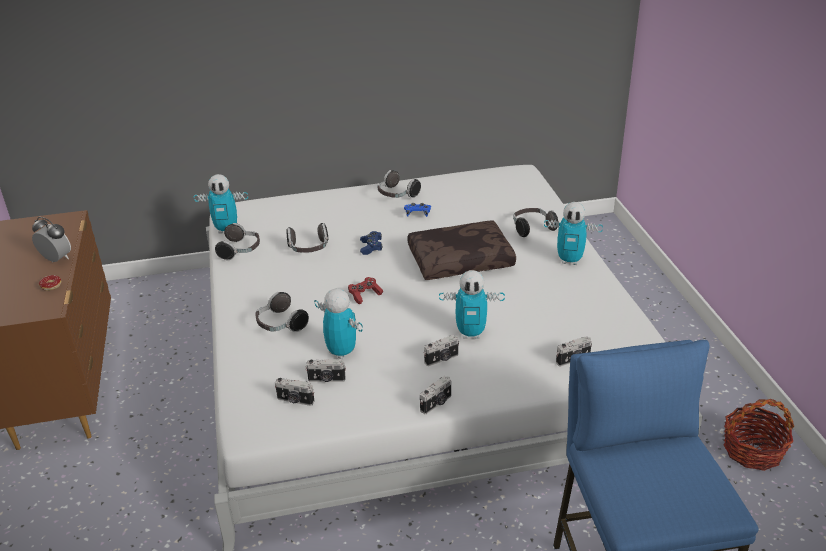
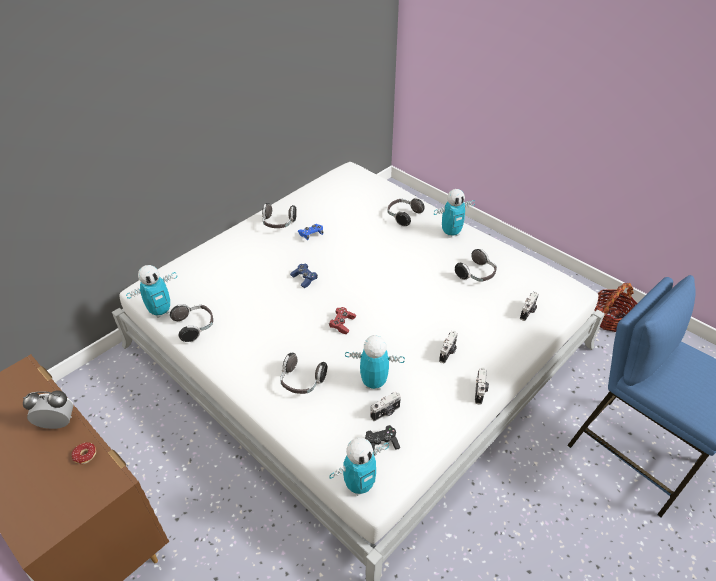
camera: 35 degrees left, 10 degrees up
camera [275,378,315,406] -> black game controller [365,425,400,456]
headphones [286,223,328,253] -> headphones moved to [455,249,497,282]
brown pillow [407,221,516,280] -> none
toy robot [439,270,505,339] -> toy robot moved to [329,437,389,496]

